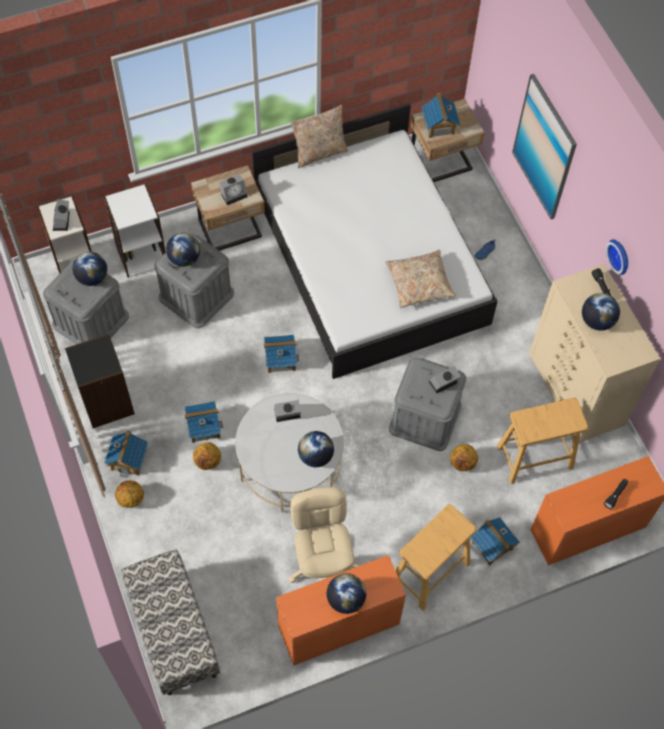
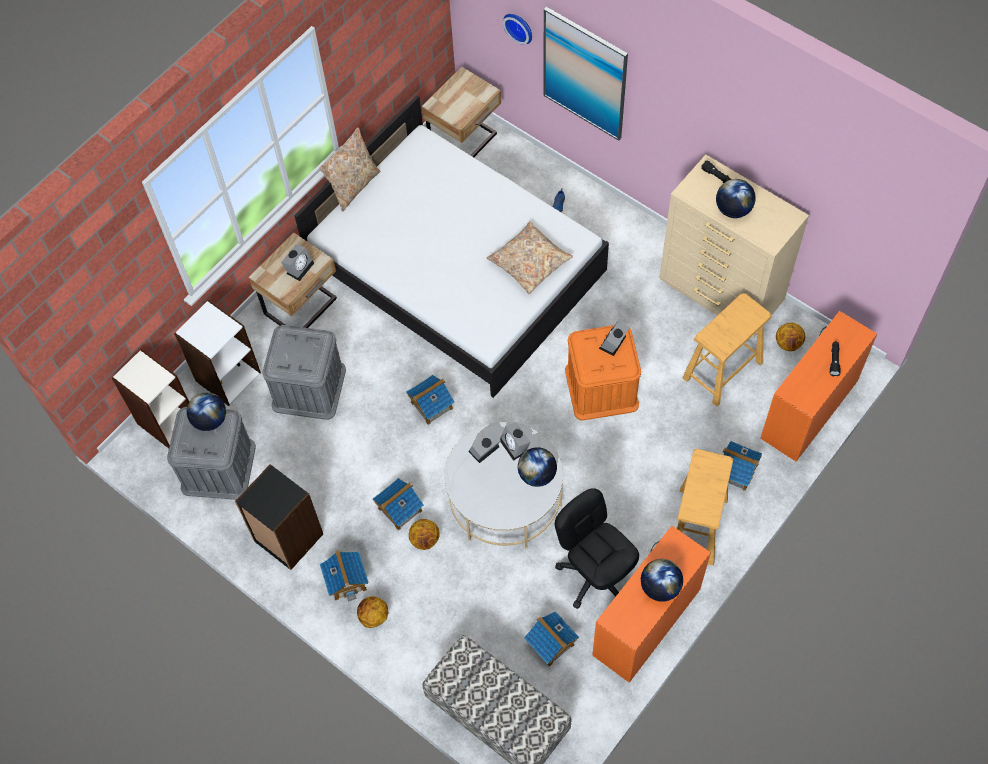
camera: 25 degrees left, 0 degrees up
alarm clock [53,199,69,231] -> alarm clock moved to [500,422,530,461]
globe [166,233,200,267] -> none
beige office chair [288,487,359,583] -> black office chair [555,488,639,609]
grey storage box [389,357,466,451] -> orange storage box [565,325,641,420]
toy house [421,93,460,138] -> toy house moved to [524,611,579,667]
basketball [450,444,478,471] -> basketball moved to [776,323,805,351]
wall clock [606,239,628,275] -> wall clock moved to [503,14,532,45]

